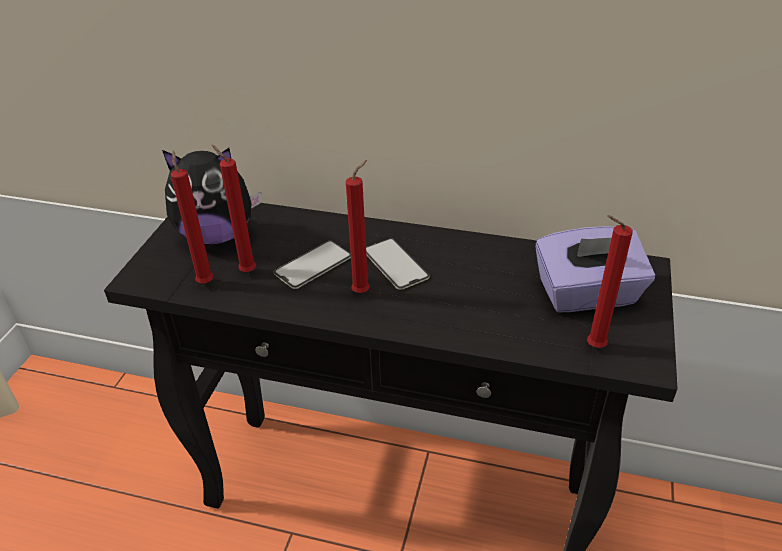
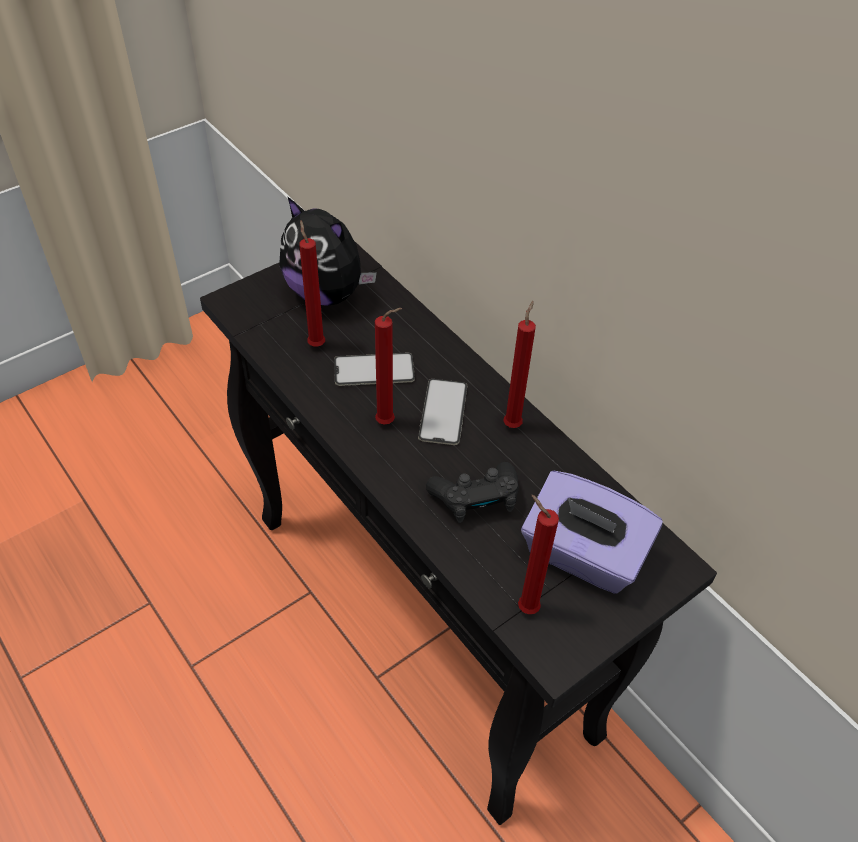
camera: 35 degrees right, 10 degrees up
red candle [171,151,213,284] -> red candle moved to [503,301,536,428]
none -> black game controller [426,462,519,523]

